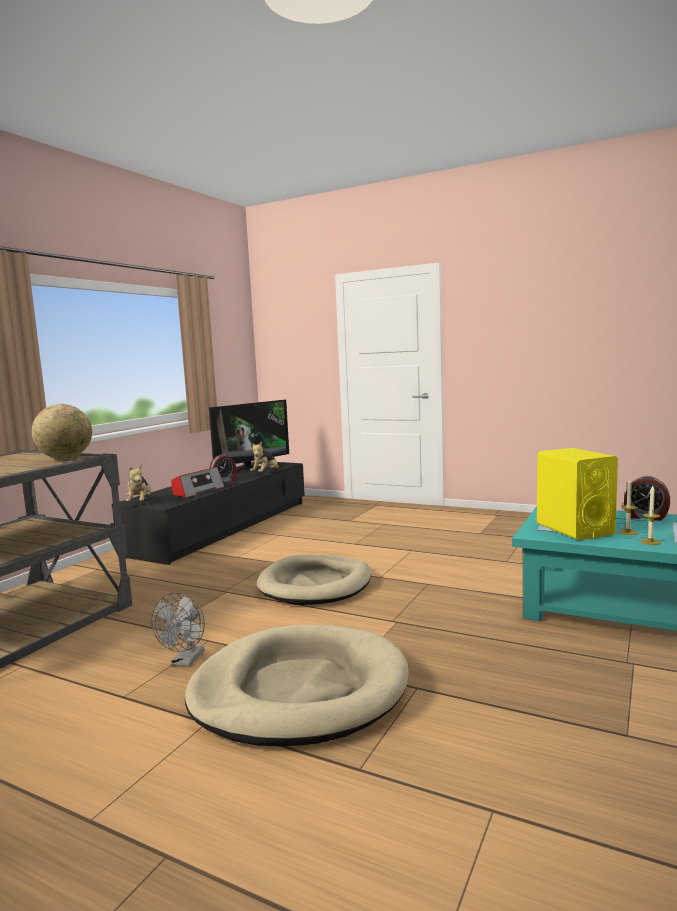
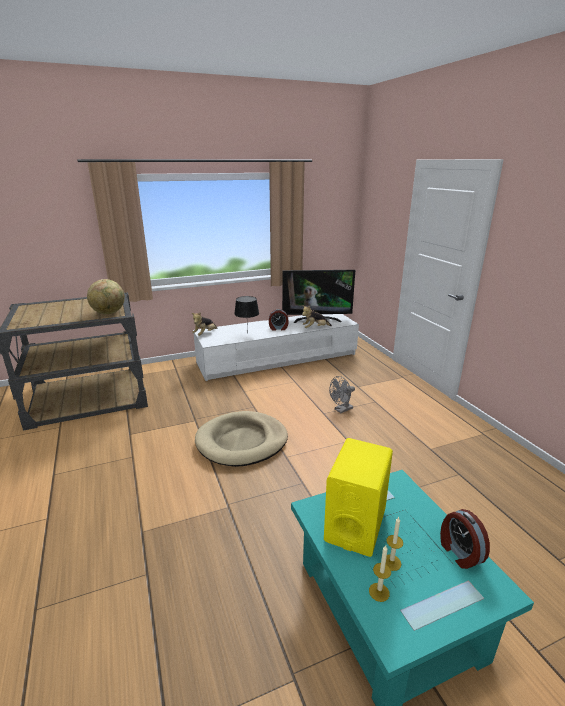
camera: 40 degrees right, 15 degrees up
black tv stand [111,462,305,565] -> white tv stand [193,314,359,381]
grey fan [151,592,205,667] -> grey fan moved to [329,376,355,413]
radio [171,467,225,498] -> black table lamp [234,296,259,335]
beige dog bed [185,624,409,746] -> none

